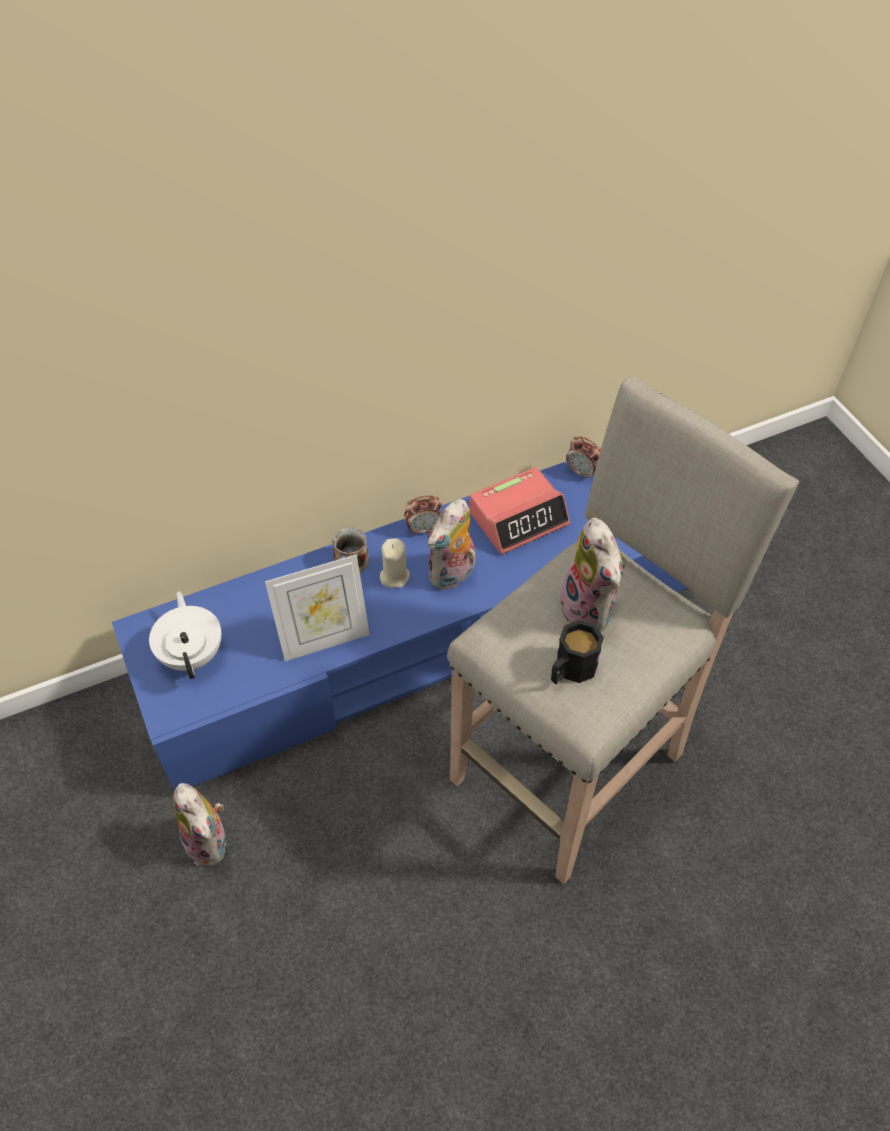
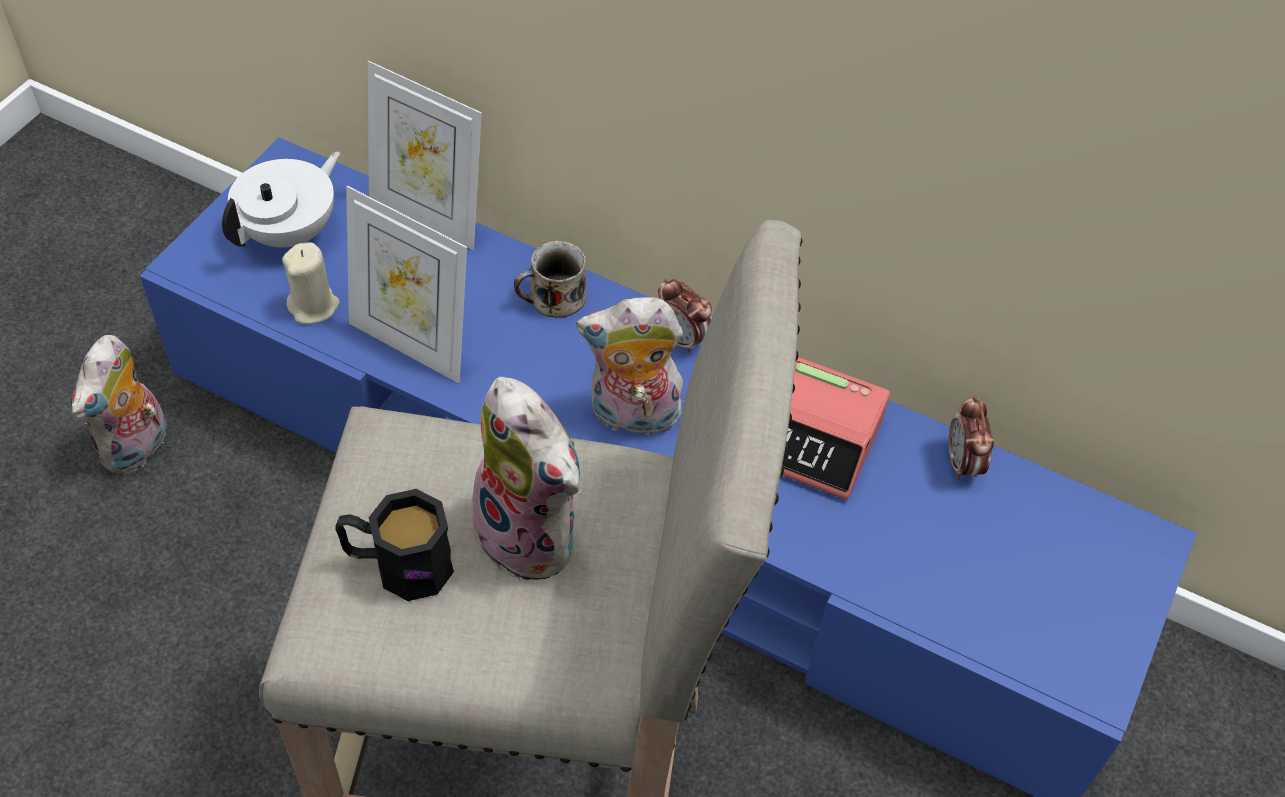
camera: 50 degrees right, 0 degrees up
beige candle [380,538,410,588] -> beige candle moved to [282,242,340,324]
plush toy [560,517,625,632] -> plush toy turned 75 degrees counterclockwise [465,377,582,581]
none -> picture frame [368,61,482,250]

